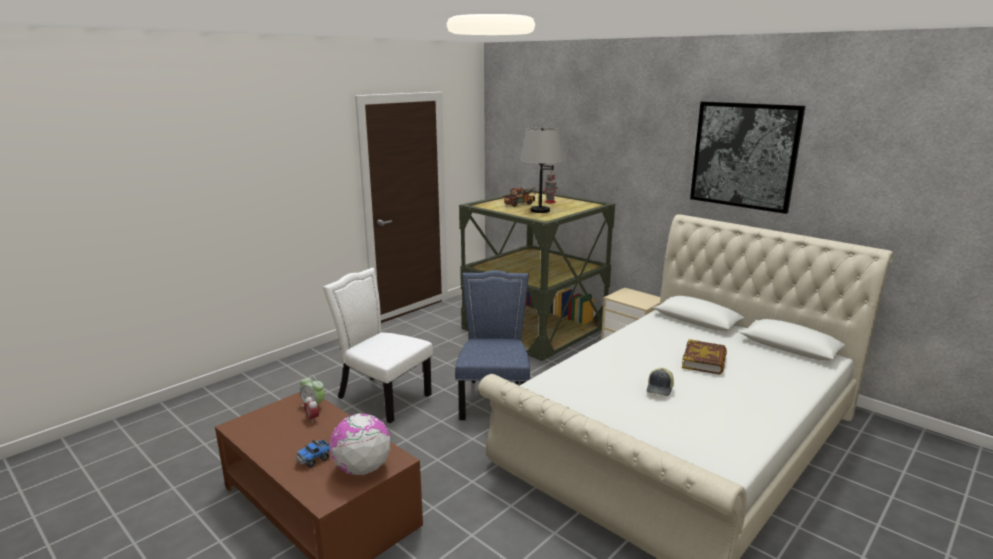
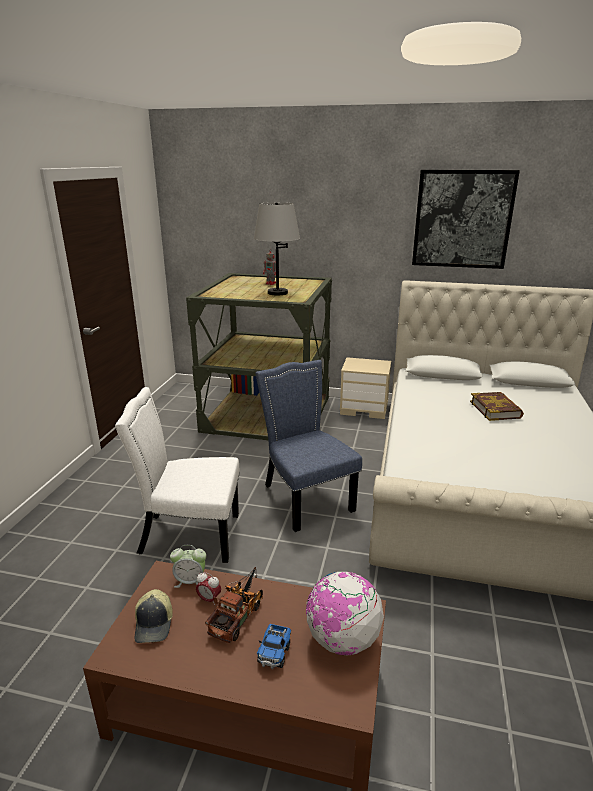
camera: 30 degrees left, 5 degrees up
toy truck [504,187,536,207] -> toy truck moved to [205,567,263,643]
cap [647,368,674,396] -> cap moved to [135,589,173,643]

